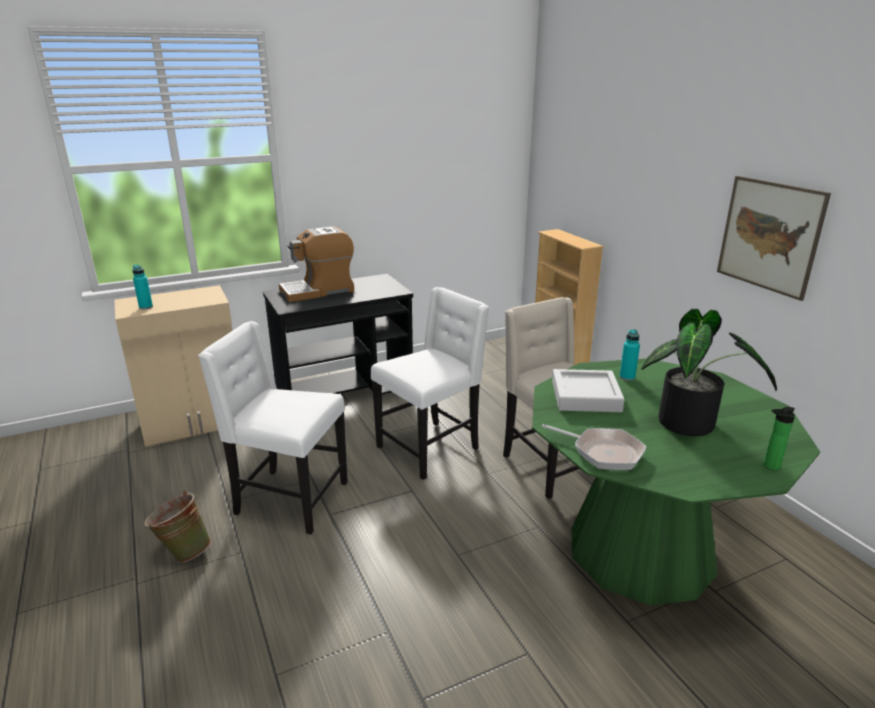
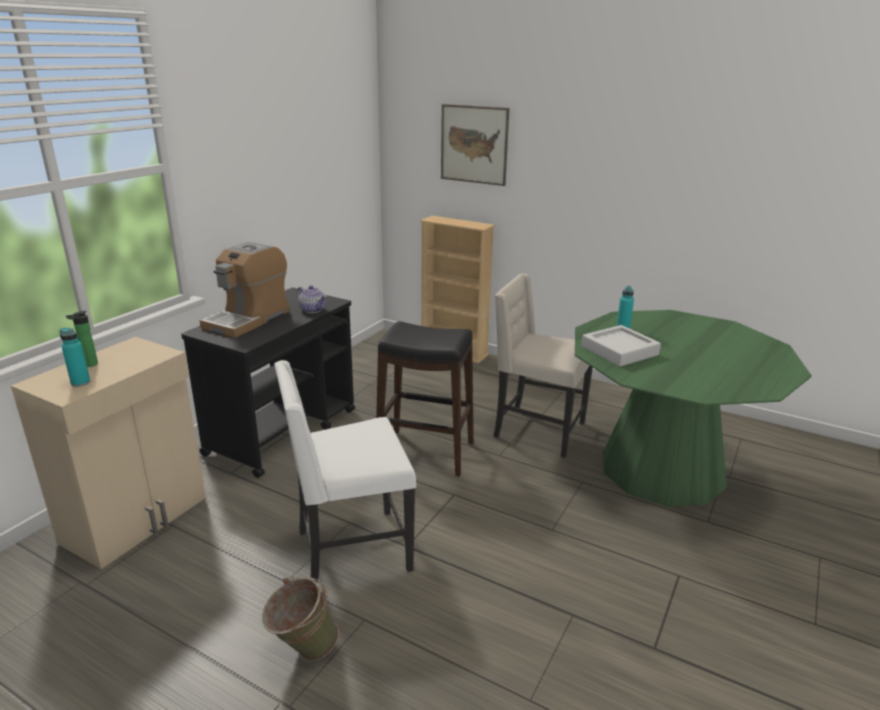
camera: 35 degrees left, 0 degrees up
white chair [371,287,489,480] -> black stool [376,321,474,477]
frying pan [542,424,646,470] -> none
potted plant [641,309,777,436] -> none
picture [717,176,831,301] -> picture moved to [441,104,509,186]
bottle [764,407,795,470] -> bottle moved to [66,311,98,367]
none -> teapot [297,285,327,313]

